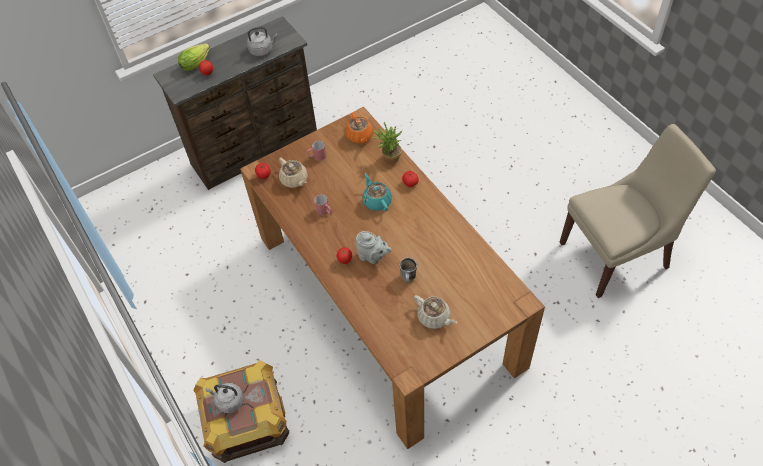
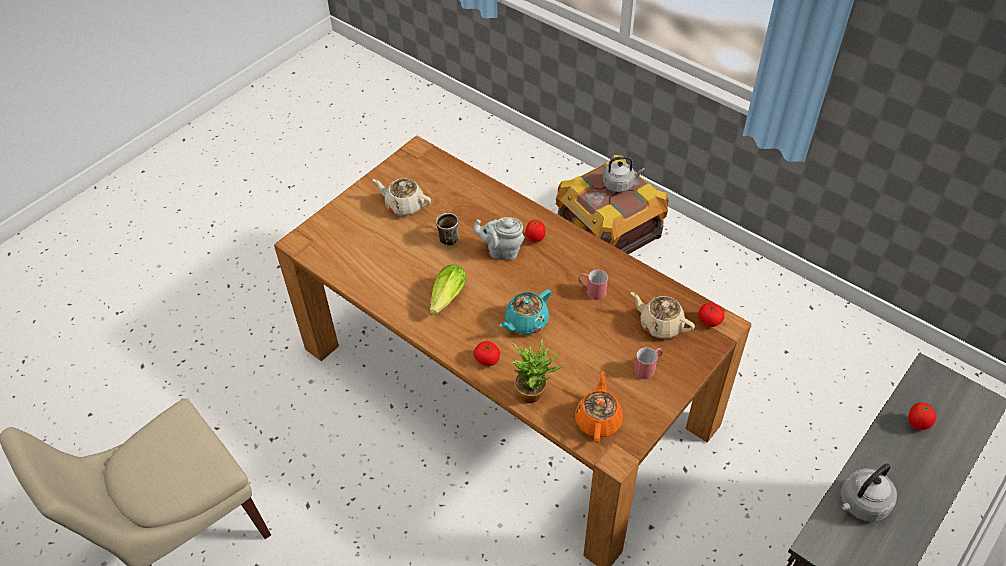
camera: 160 degrees right, 5 degrees down
lettuce [178,43,210,71] -> lettuce moved to [430,264,466,315]
orange teapot [345,112,373,143] -> orange teapot turned 45 degrees clockwise [575,371,623,443]
turquoise teapot [362,173,392,211] -> turquoise teapot turned 90 degrees clockwise [500,289,551,335]

